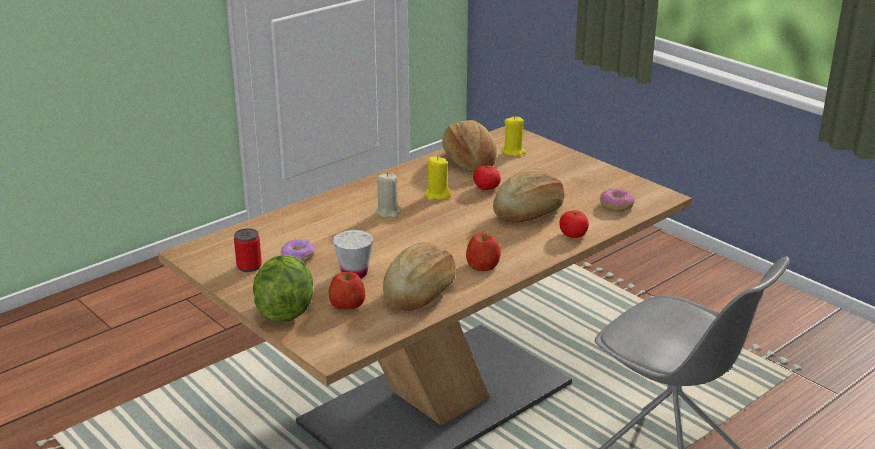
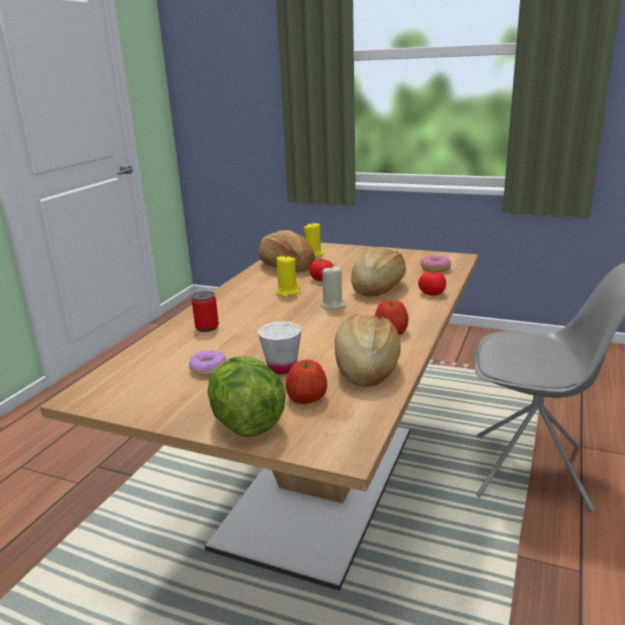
camera: 25 degrees left, 5 degrees down
can [234,228,262,272] -> can moved to [192,291,219,332]
beige candle [376,173,401,218] -> beige candle moved to [321,267,346,310]

